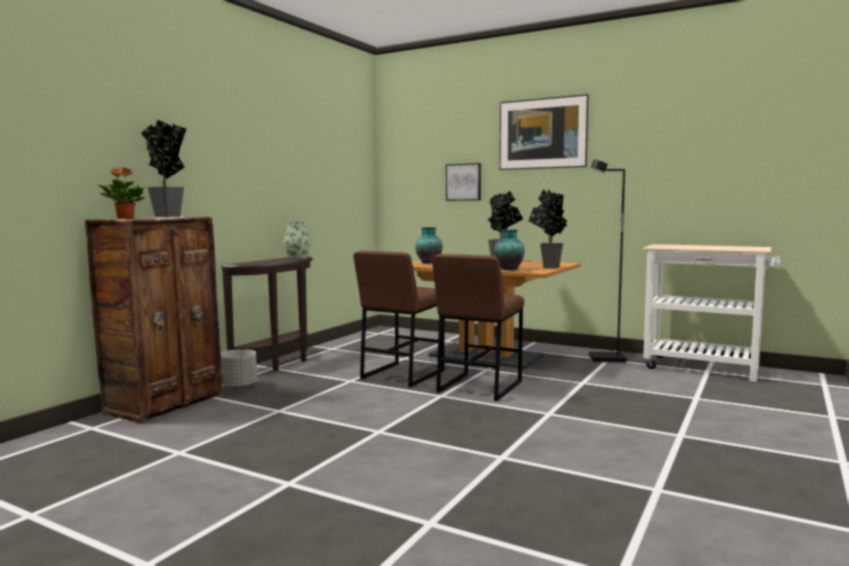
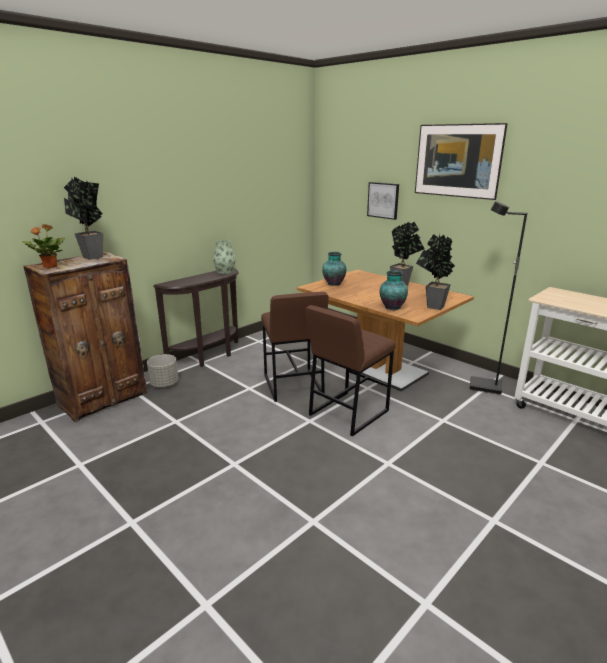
camera: 15 degrees right, 15 degrees up
brown chair [353,251,445,387] -> brown chair turned 60 degrees counterclockwise [261,292,329,402]

